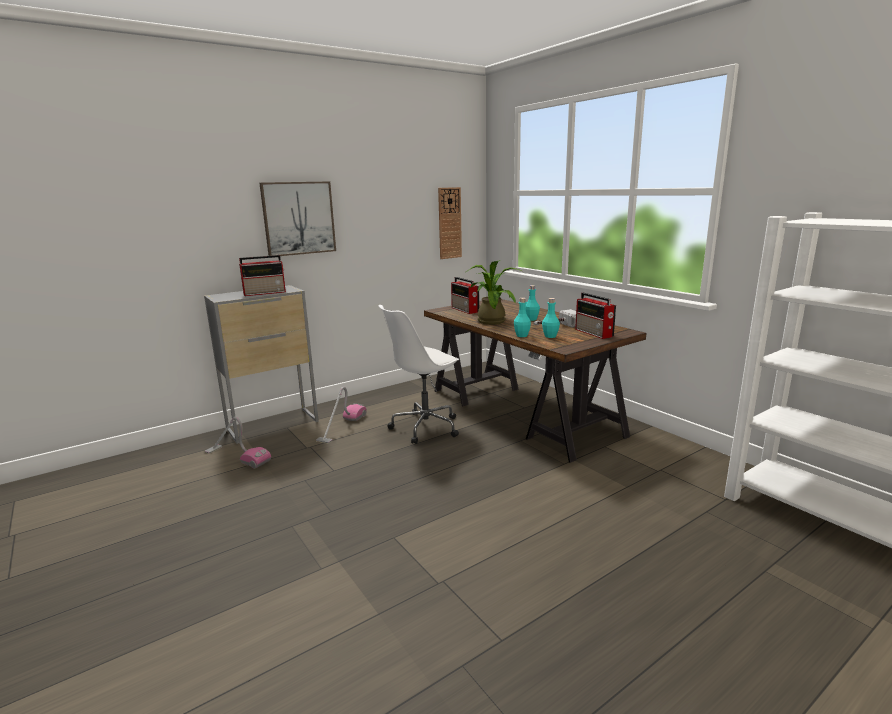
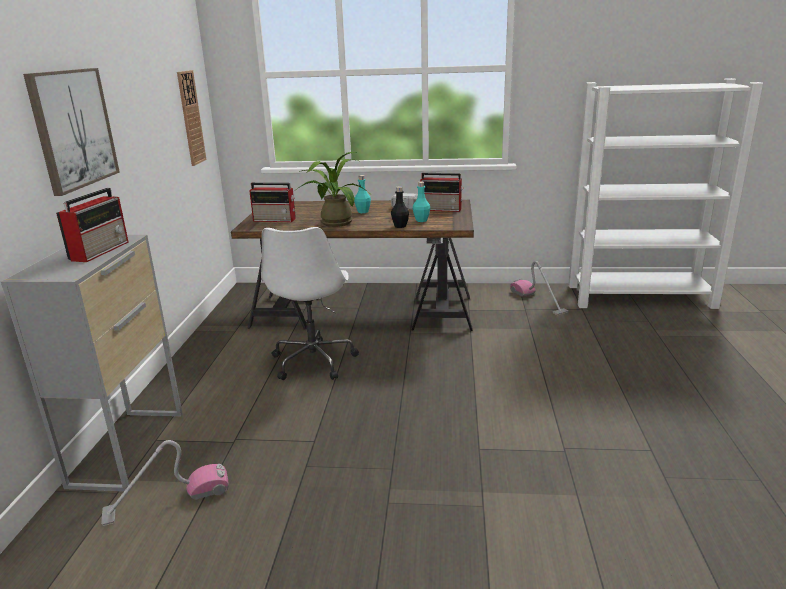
camera: 50 degrees left, 5 degrees up
vacuum cleaner [316,387,367,443] -> vacuum cleaner moved to [510,261,568,315]
turquoise bottle [514,298,531,337] -> black bottle [391,186,409,228]

